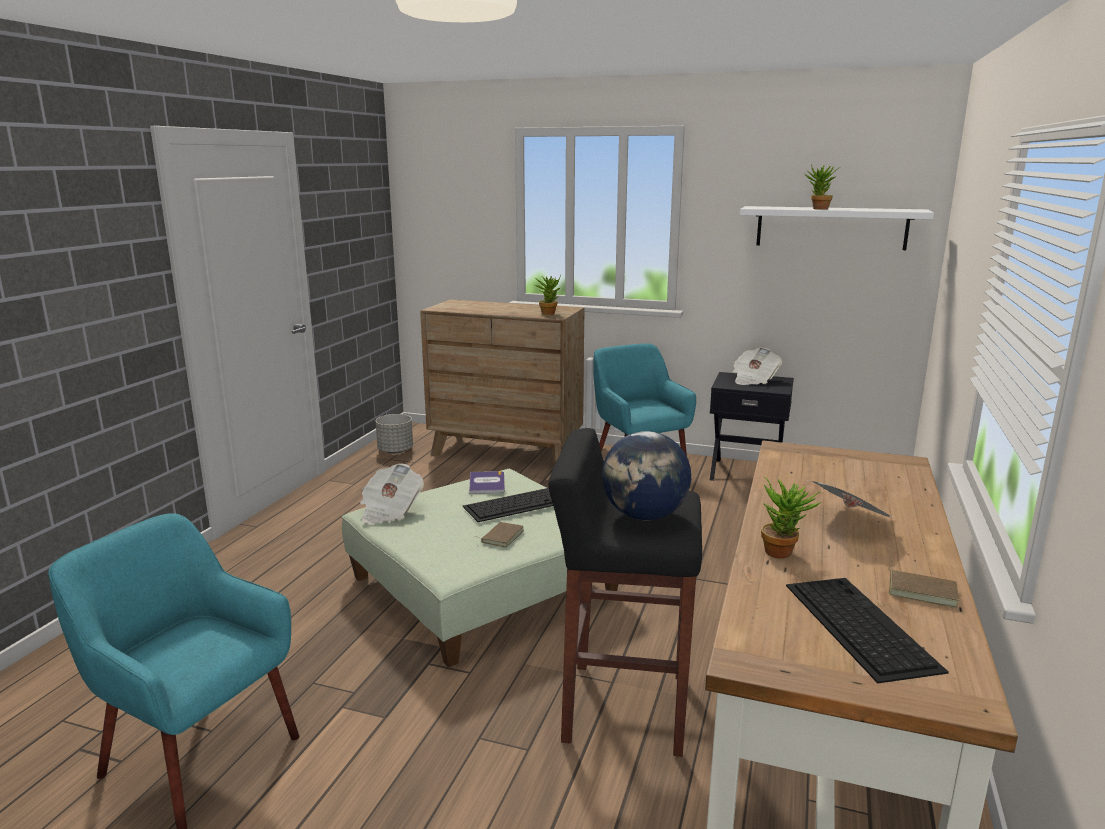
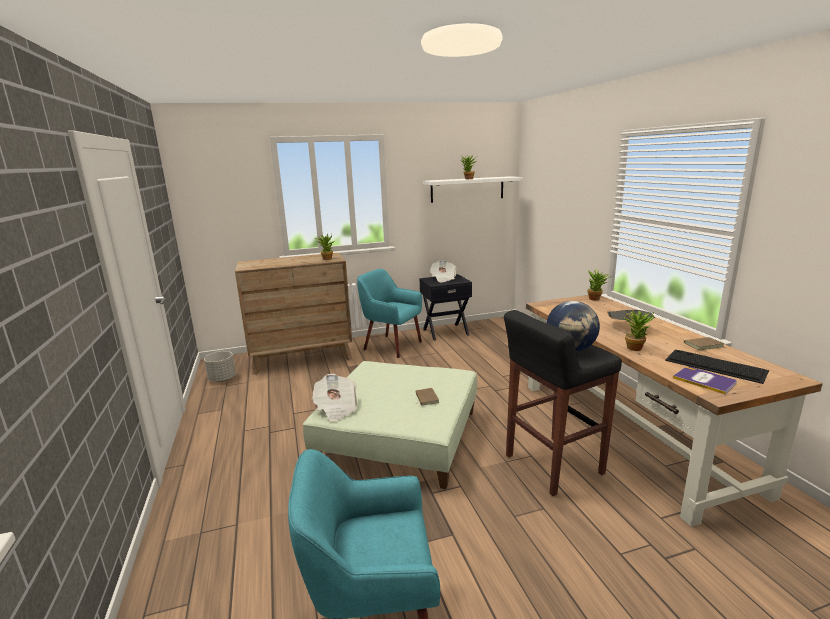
camera: 35 degrees left, 0 degrees up
keyboard [462,488,553,522] -> none
book [469,471,505,494] -> book moved to [673,366,737,394]
none -> potted plant [587,269,612,300]

